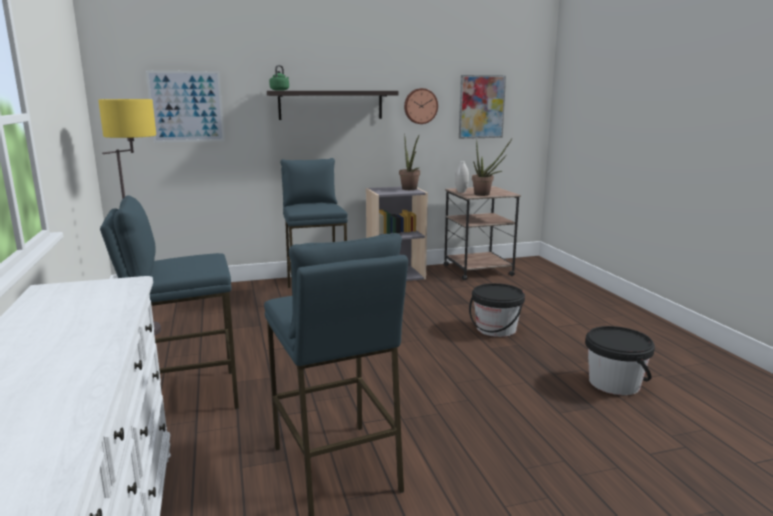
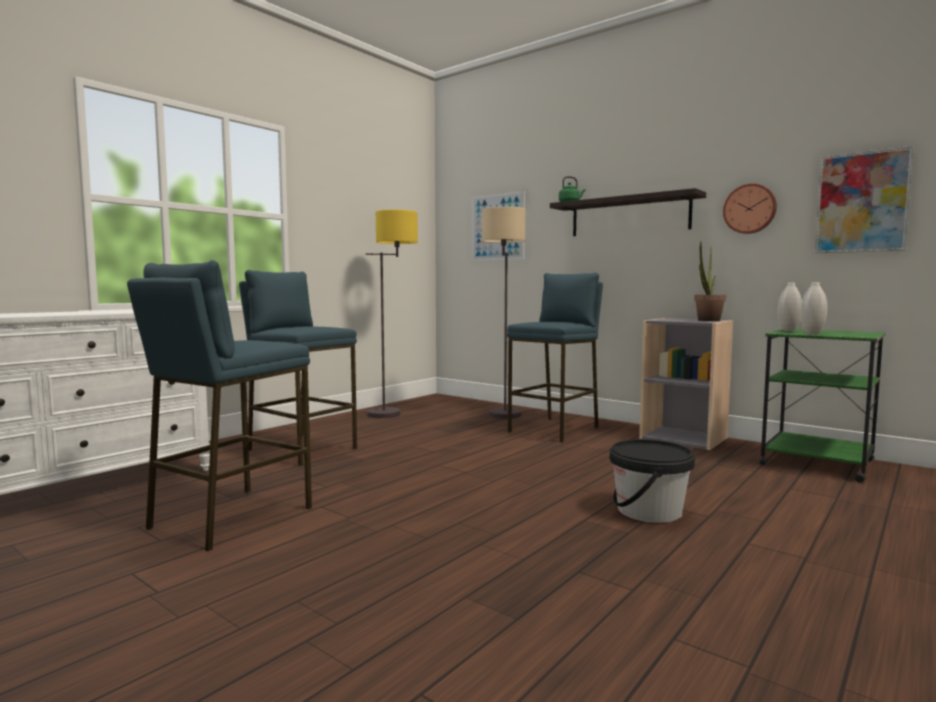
camera: 55 degrees right, 10 degrees down
brown cart [444,186,521,280] -> green cart [760,329,886,483]
potted plant [472,139,512,196] -> white vase [800,282,827,334]
black bucket [585,326,655,395] -> none
none -> beige floor lamp [482,206,525,419]

